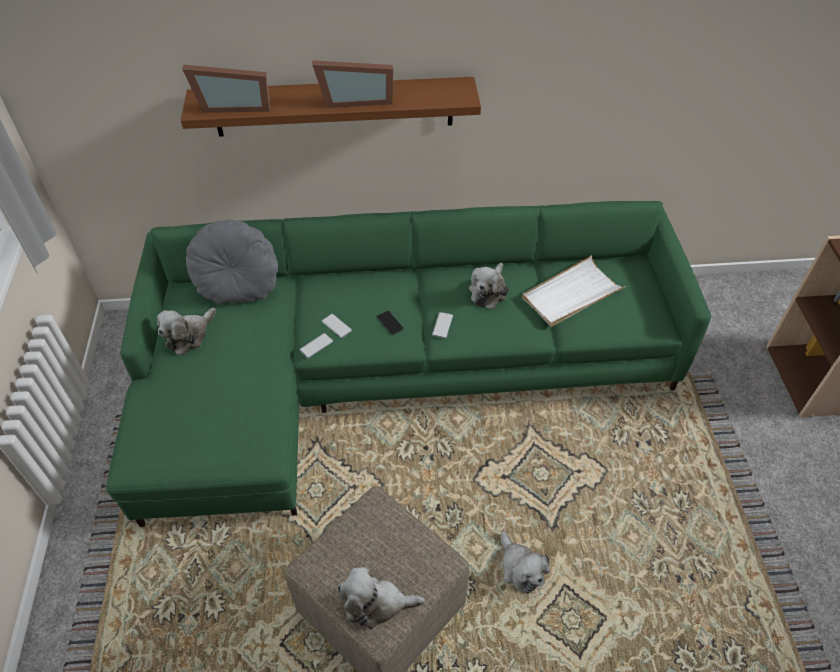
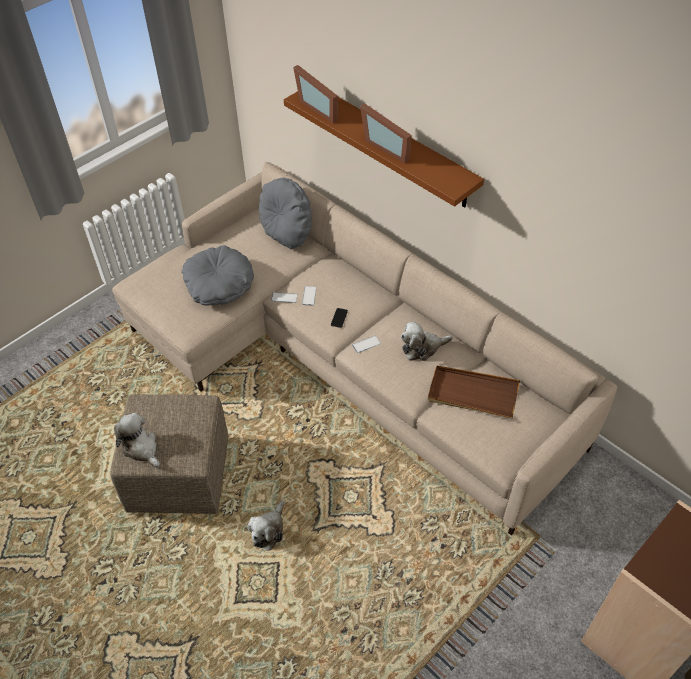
camera: 50 degrees right, 0 degrees up
green sofa [107,201,711,527] -> beige sofa [112,162,617,535]
plush toy [157,307,216,356] -> none
white tray [522,255,626,327] -> brown tray [428,366,520,419]
none -> grey pillow [181,245,254,306]

